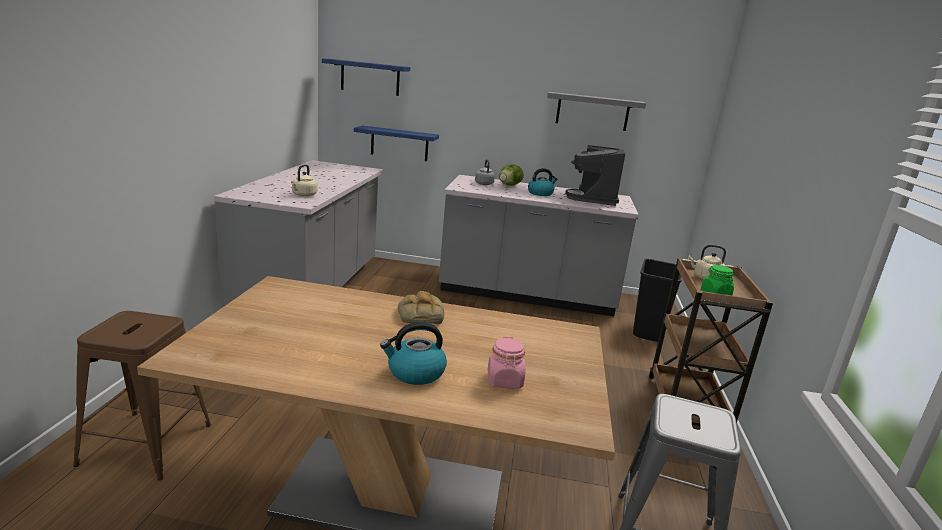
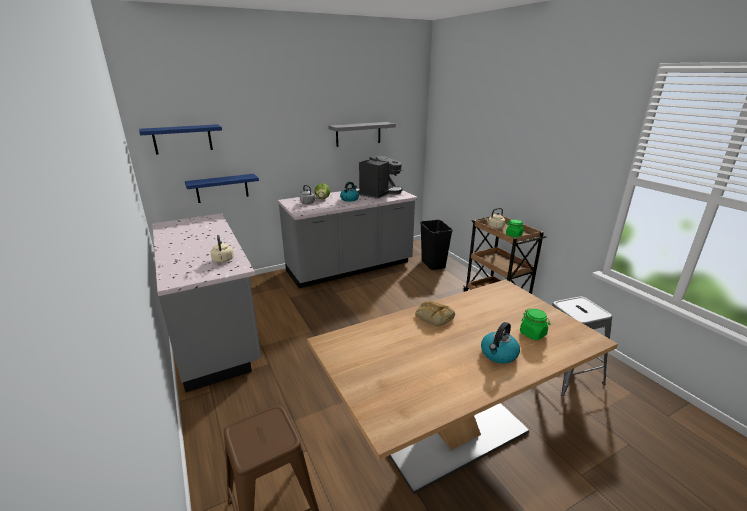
camera: 35 degrees left, 5 degrees up
pink jar [488,337,525,389] -> green jar [520,308,550,340]
coffee machine [565,145,625,206] -> coffee machine turned 120 degrees counterclockwise [358,154,403,198]

